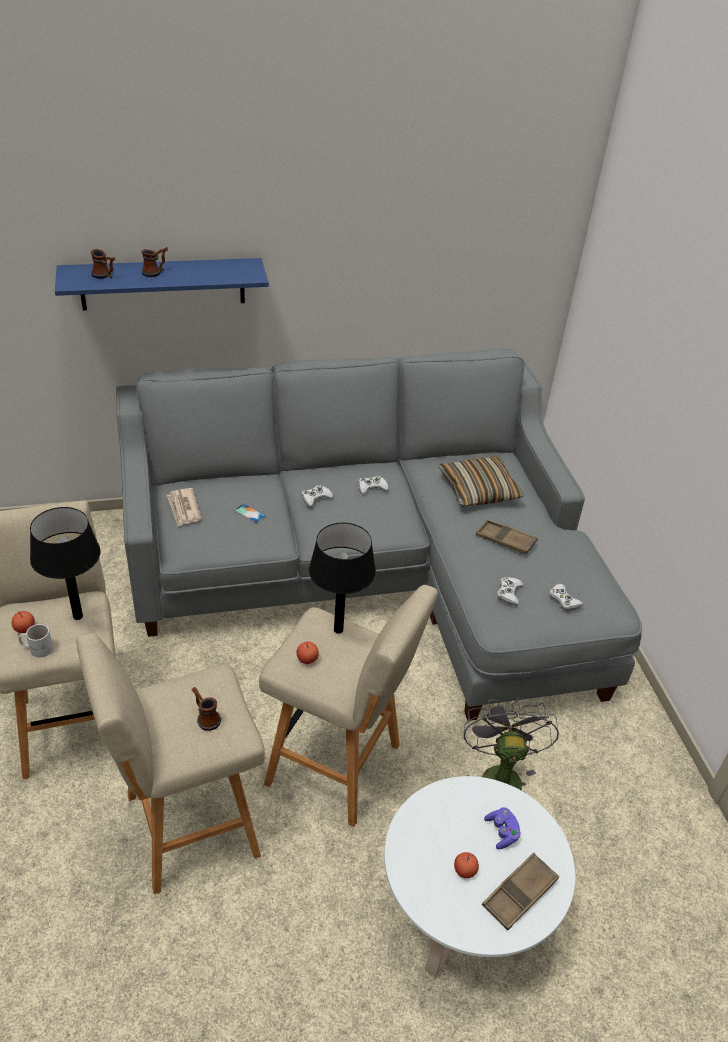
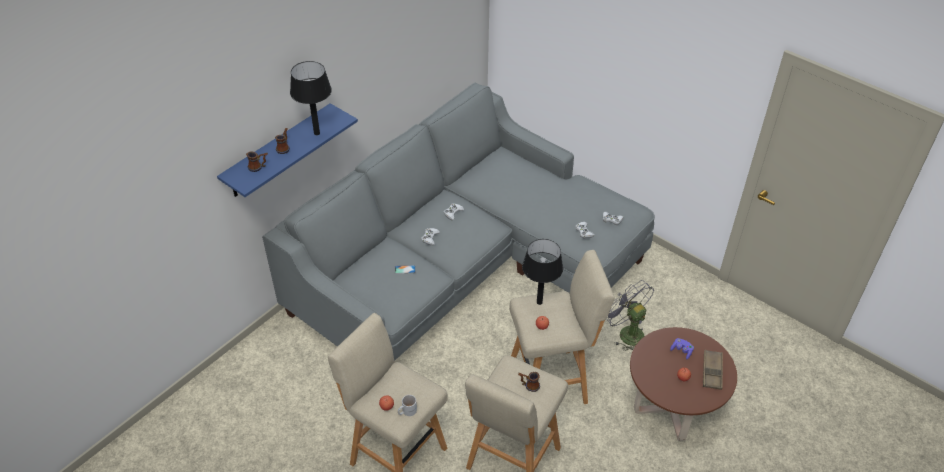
camera: 35 degrees left, 5 degrees up
black table lamp [30,507,101,620] -> black table lamp moved to [290,61,332,135]
newspaper [167,488,202,526] -> none
white coffee table [384,776,575,977] -> brown coffee table [630,327,737,441]
pillow [438,457,524,507] -> none
brown tray [476,519,538,554] -> none

